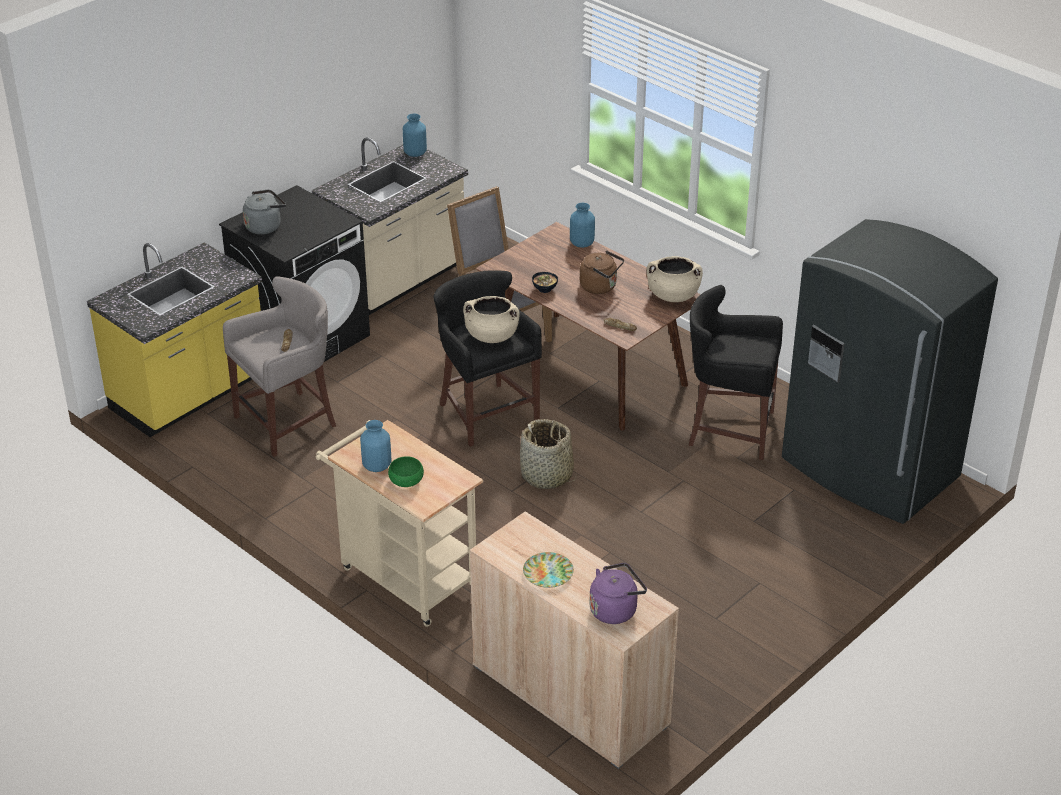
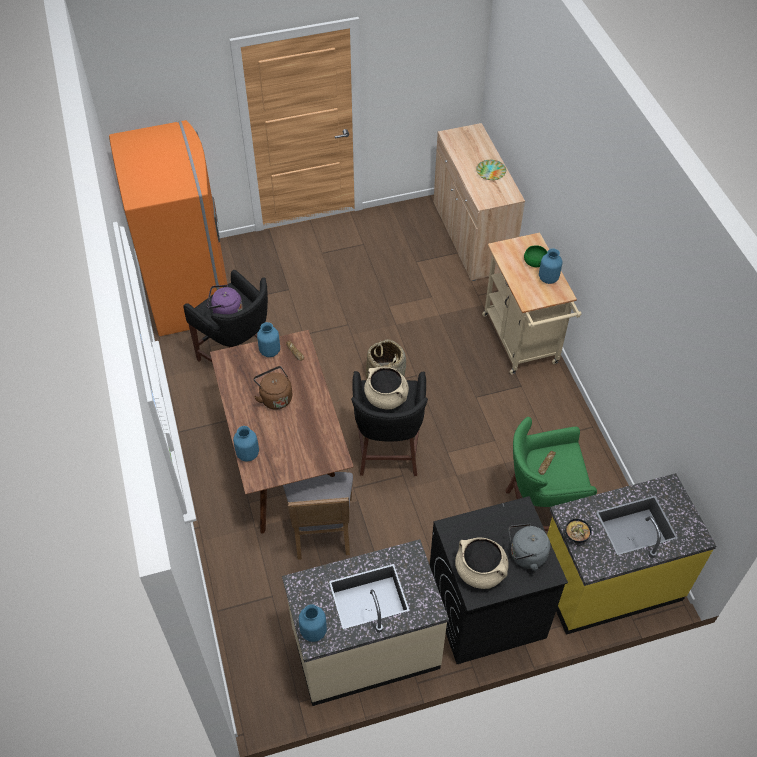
camera: 150 degrees left, 15 degrees up
grey stool [223,277,336,457] -> green stool [506,417,597,531]
bowl [532,272,558,293] -> bowl moved to [565,519,592,543]
purple kettle [589,563,647,624] -> purple kettle moved to [207,285,243,314]
beige cooking pot [646,256,703,302] -> beige cooking pot moved to [455,537,508,589]
grey fridge [782,219,998,524] -> orange fridge [109,120,228,336]
none -> blue vase [257,322,280,357]

